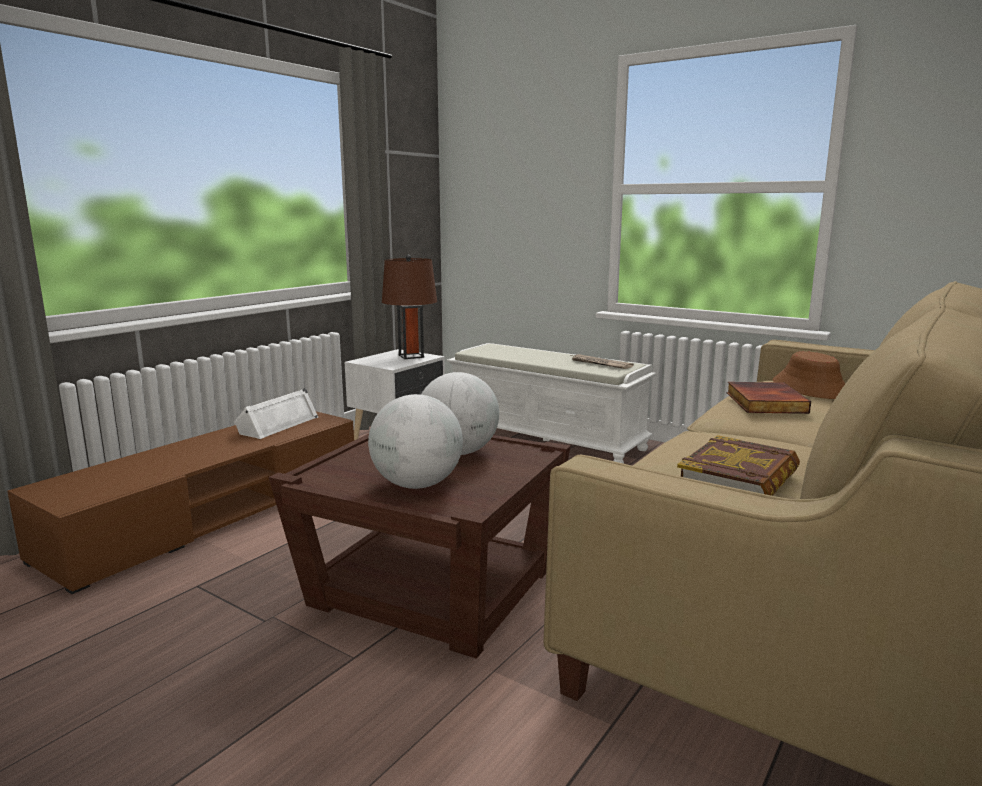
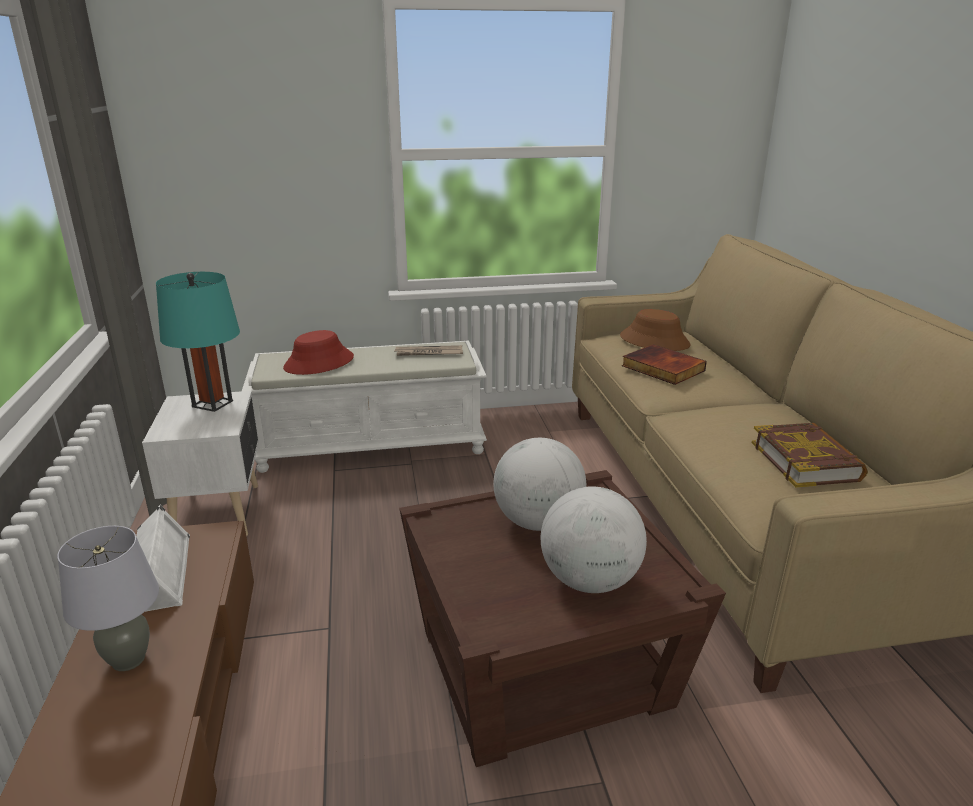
camera: 45 degrees left, 10 degrees up
brown table lamp [382,255,437,359] -> turquoise table lamp [156,272,240,412]
none -> grey table lamp [57,526,159,671]
none -> red hat [283,330,354,375]

